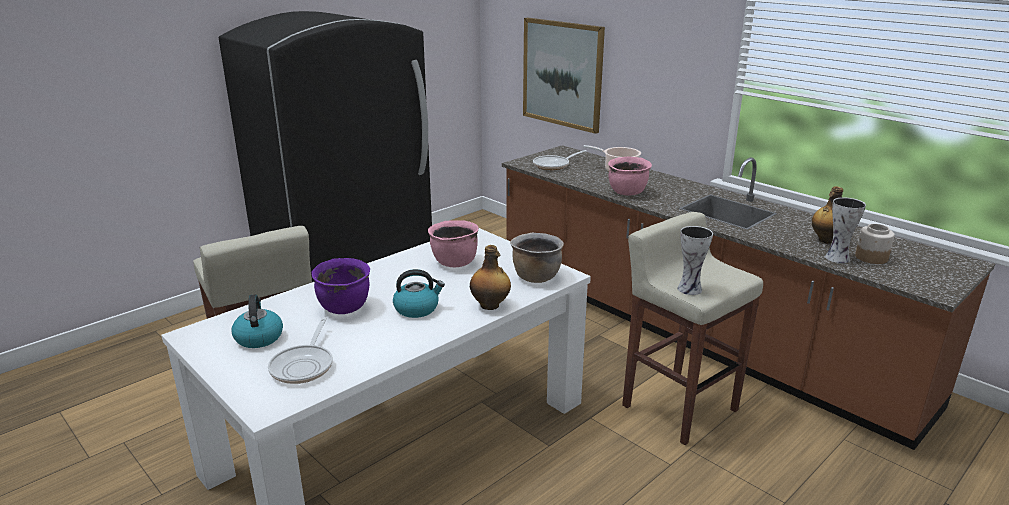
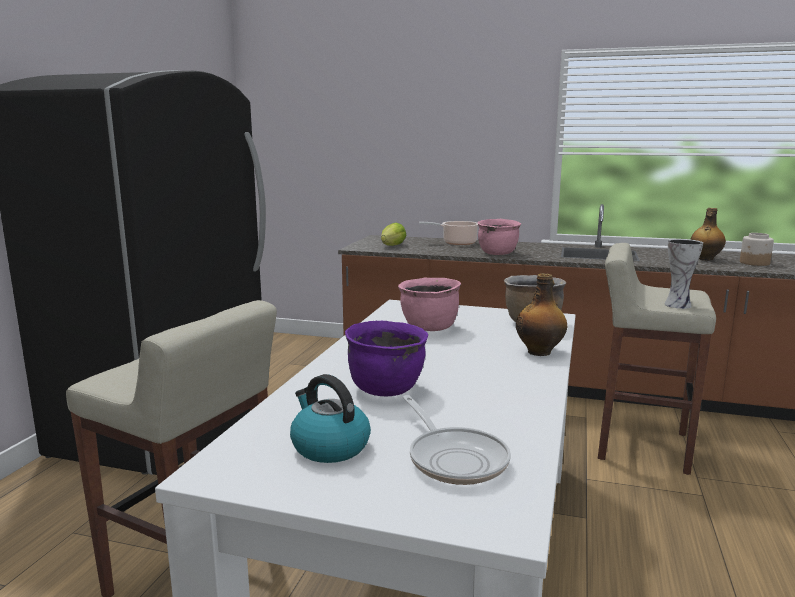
camera: 30 degrees left, 10 degrees down
kettle [393,269,445,318] -> none
picture [523,17,605,134] -> none
frying pan [533,150,587,170] -> lettuce [381,223,407,246]
vase [825,197,866,263] -> none

